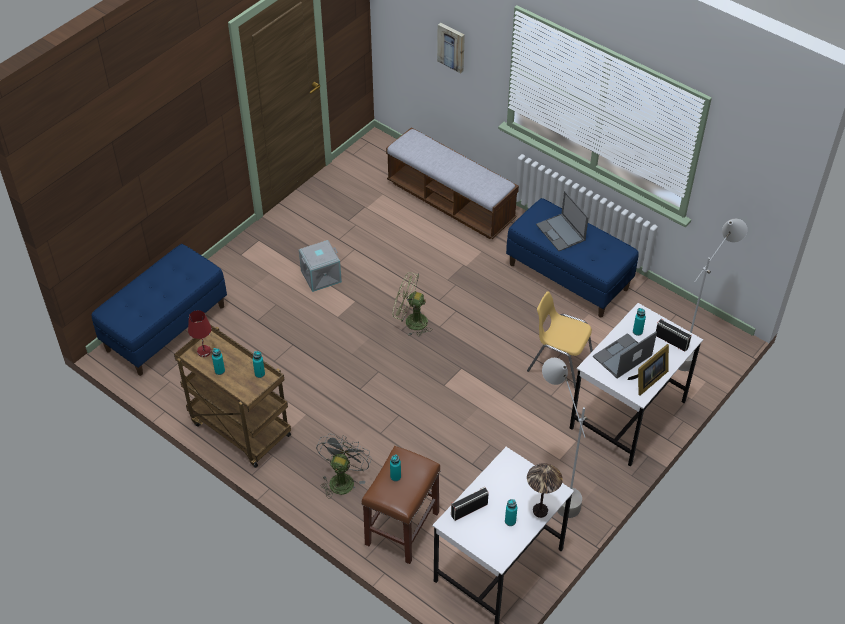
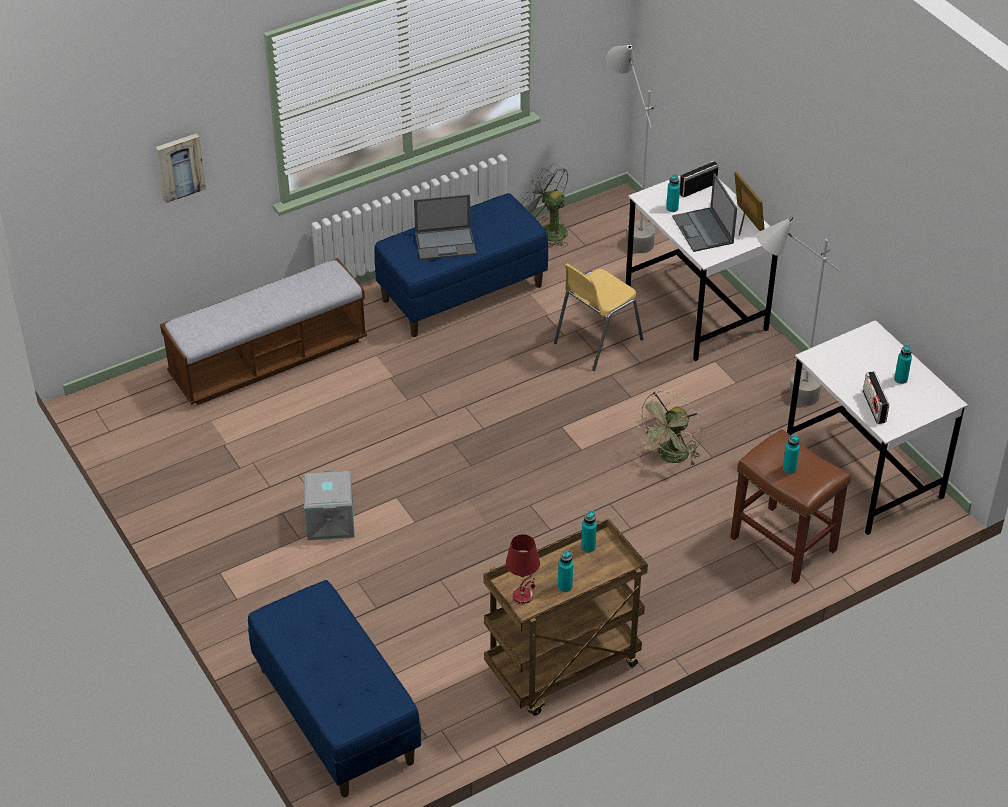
camera: 70 degrees left, 5 degrees down
grey fan [316,434,372,499] -> grey fan moved to [522,163,568,248]
green fan [392,272,432,336] -> green fan moved to [635,391,702,467]
table lamp [527,463,563,518] -> none

